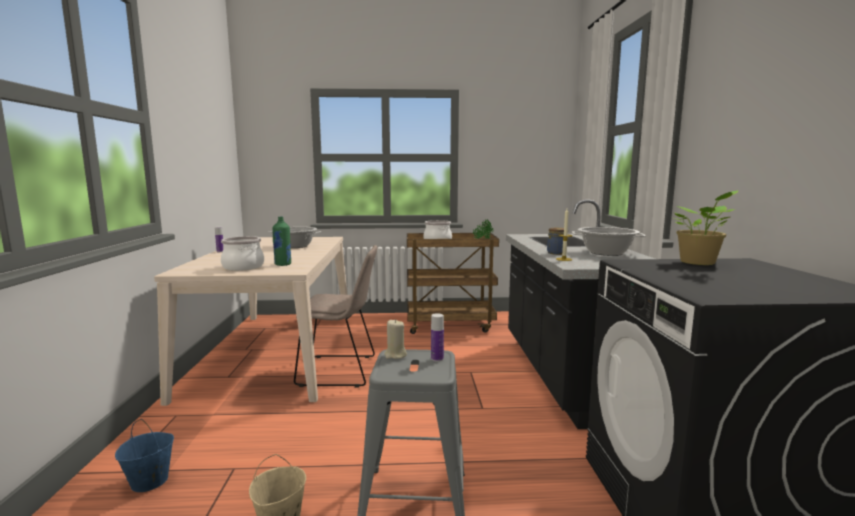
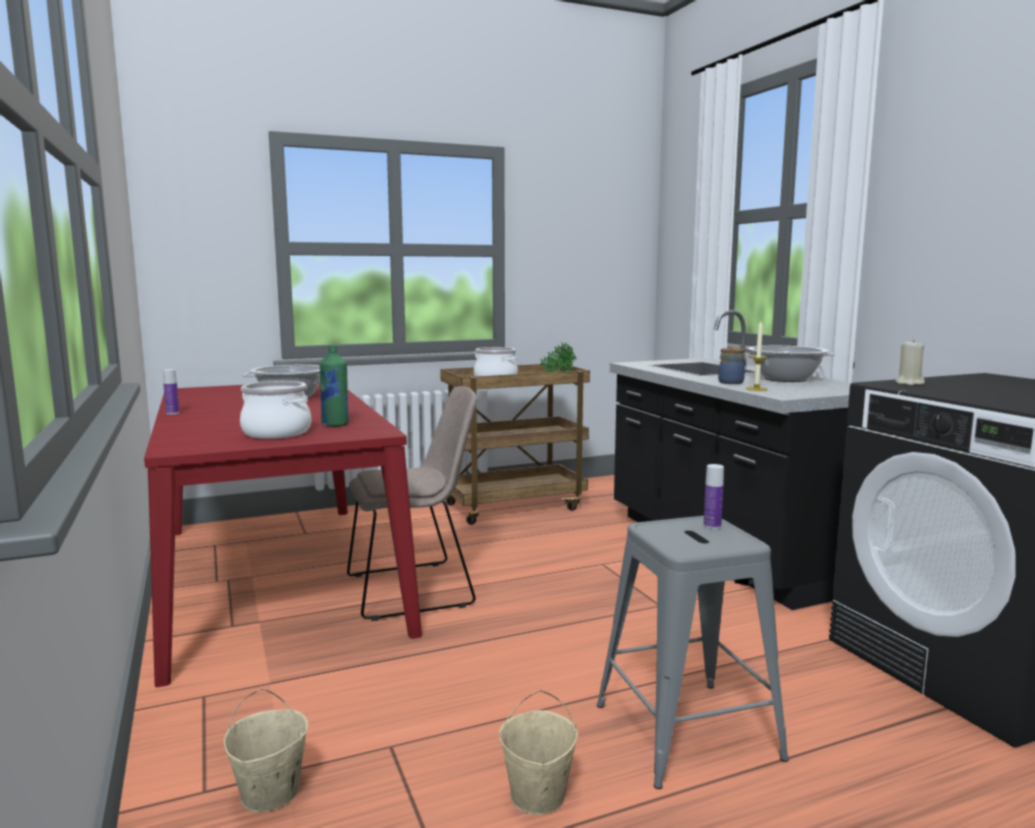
camera: 20 degrees left, 0 degrees up
blue bucket [115,419,174,492] -> beige bucket [224,688,308,812]
beige dining table [154,237,349,406] -> red dining table [144,381,422,687]
beige candle [384,319,407,359] -> beige candle moved to [896,339,925,385]
potted plant [674,190,738,265] -> none

